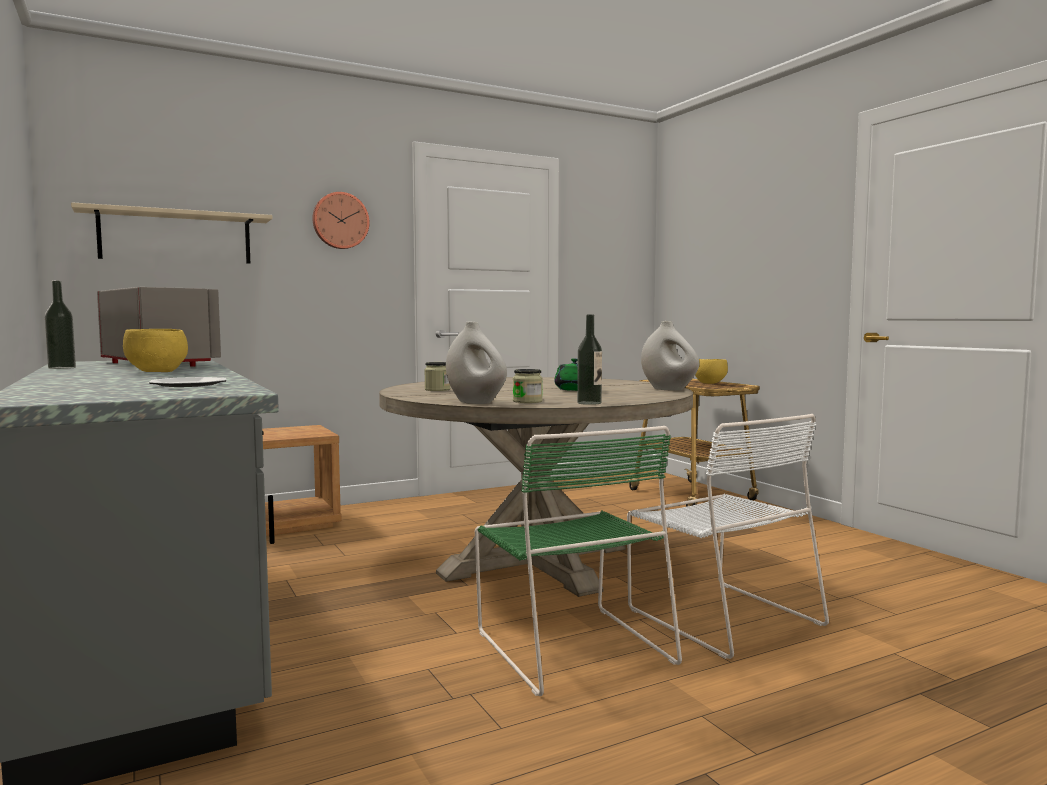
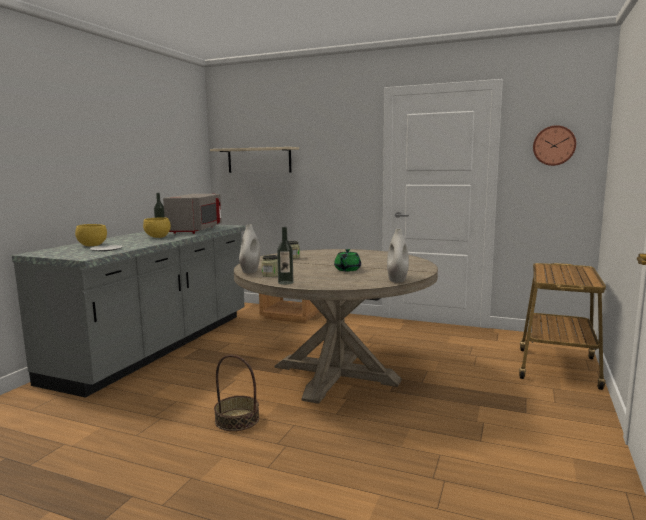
camera: 50 degrees right, 5 degrees up
wall clock [312,192,370,249] -> wall clock moved to [533,125,576,166]
green chair [475,426,682,696] -> basket [214,355,259,431]
white chair [627,414,829,659] -> none
yellow bowl [695,359,728,384] -> yellow bowl moved to [75,224,107,246]

